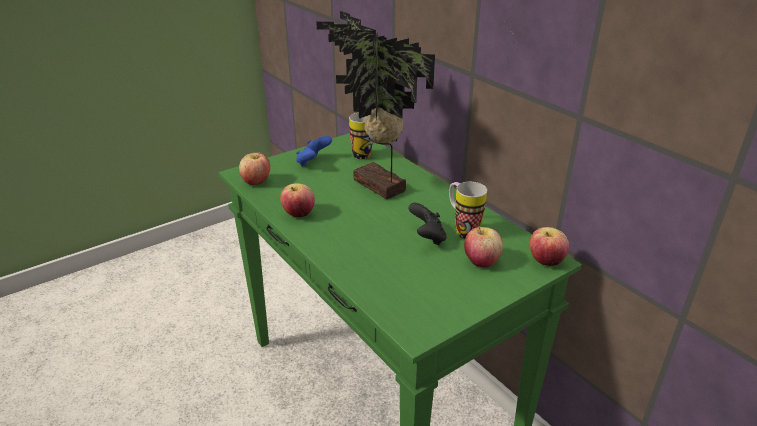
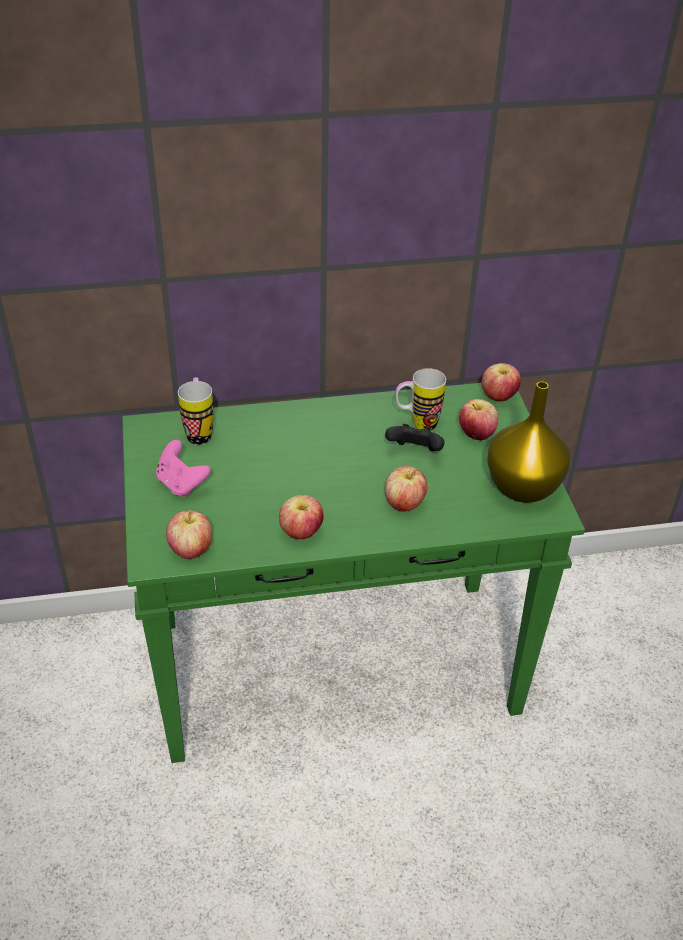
camera: 65 degrees left, 10 degrees up
blue game controller [296,136,332,167] -> pink game controller [156,440,211,497]
potted plant [316,11,435,199] -> none
none -> apple [385,466,427,512]
none -> yellow vase [487,381,570,503]

